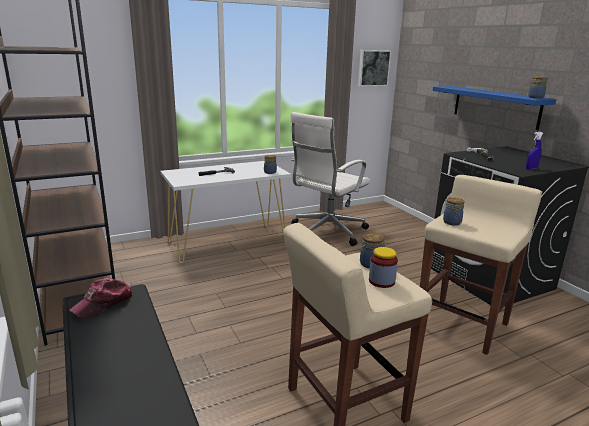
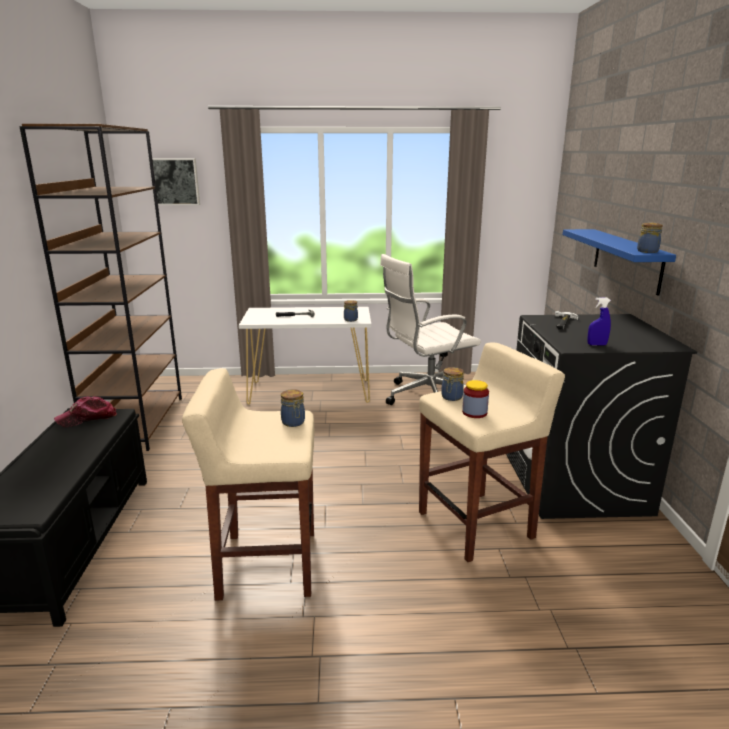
camera: 25 degrees right, 0 degrees up
picture [358,50,391,87] -> picture moved to [149,158,200,205]
jar [369,247,398,288] -> jar moved to [462,380,489,418]

